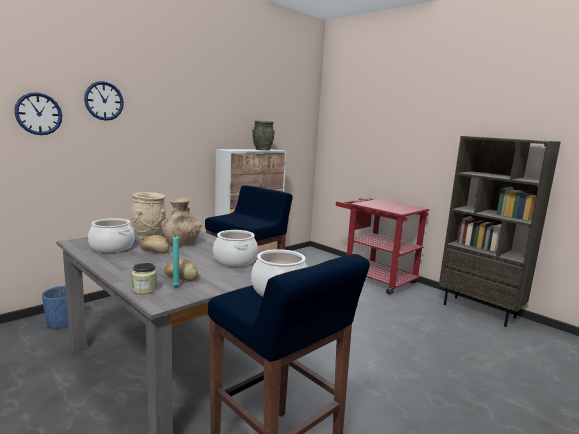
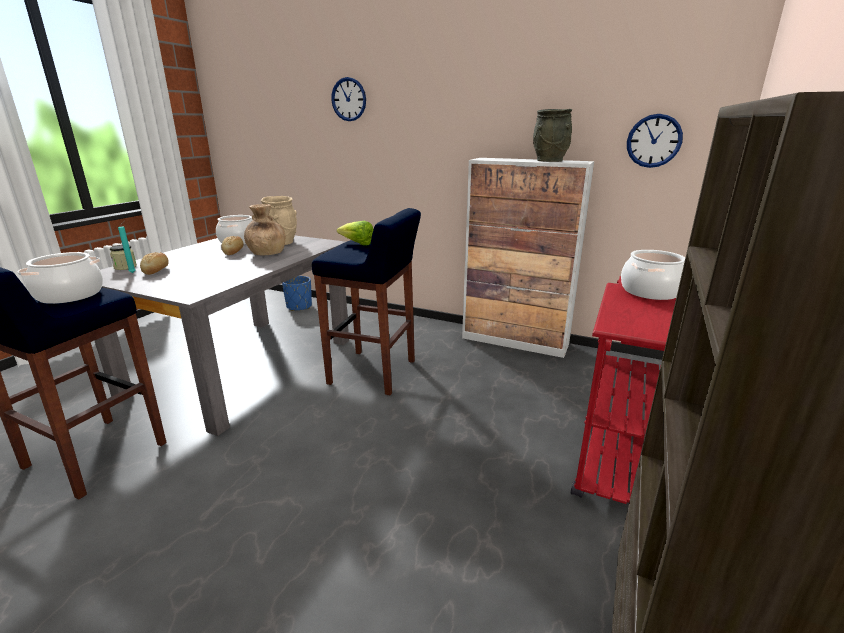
camera: 70 degrees right, 10 degrees up
wall clock [14,92,62,135] -> wall clock moved to [627,114,683,168]
cooking pot [213,230,258,267] -> cooking pot moved to [621,250,685,300]
none -> lettuce [337,221,374,246]

